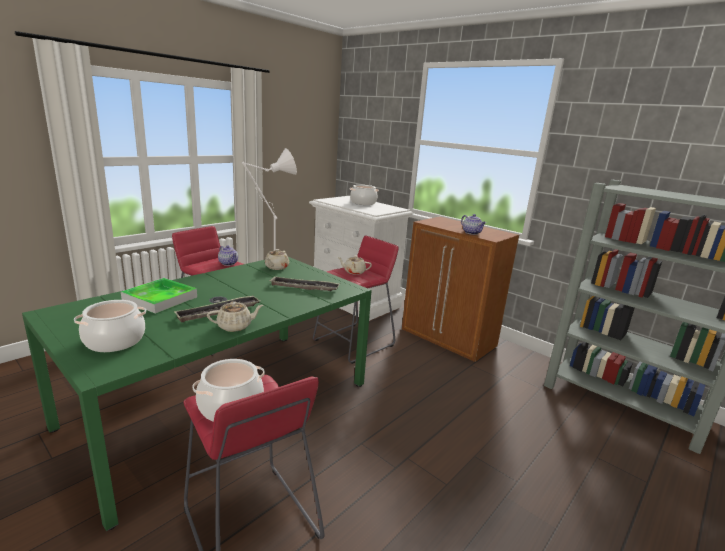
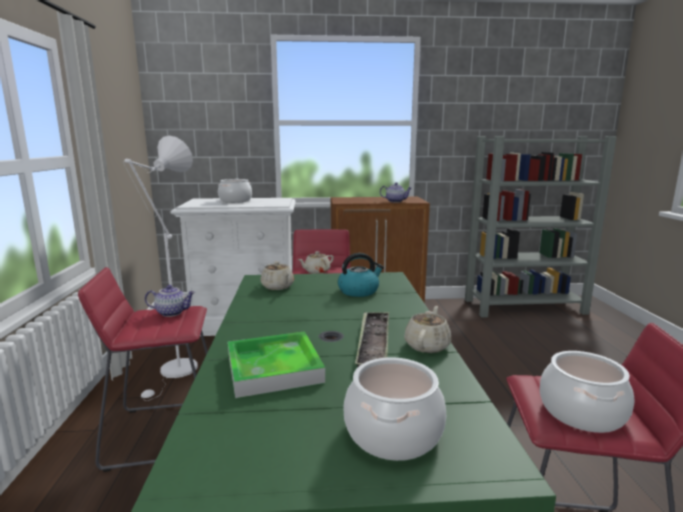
camera: 45 degrees left, 5 degrees down
tray [269,276,340,291] -> kettle [338,253,384,297]

